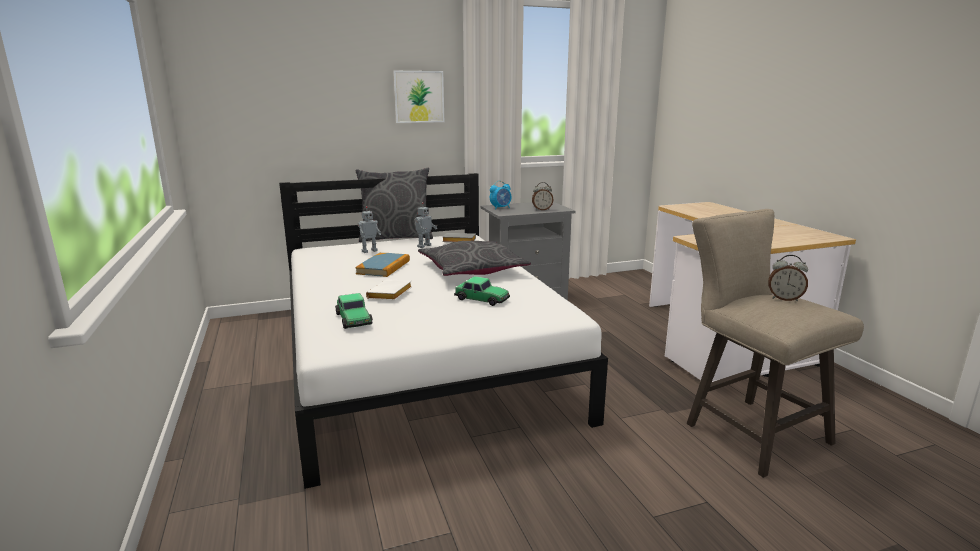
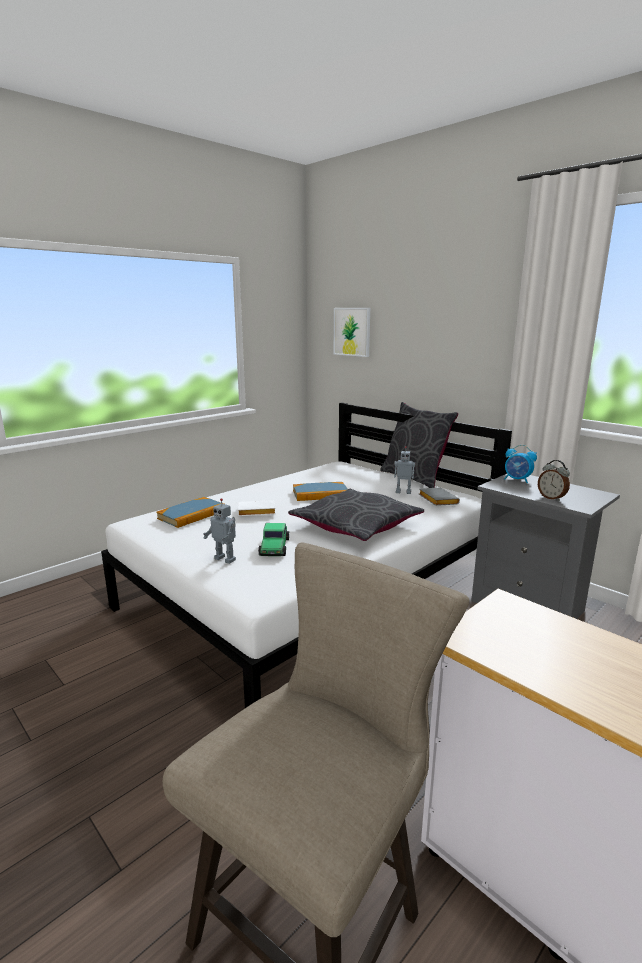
camera: 65 degrees right, 0 degrees up
toy car [335,293,373,329] -> book [156,497,224,528]
toy robot [358,206,381,253] -> toy robot moved to [203,498,236,564]
picture [393,71,444,123] -> picture moved to [334,308,370,357]
alarm clock [768,255,808,301] -> none

